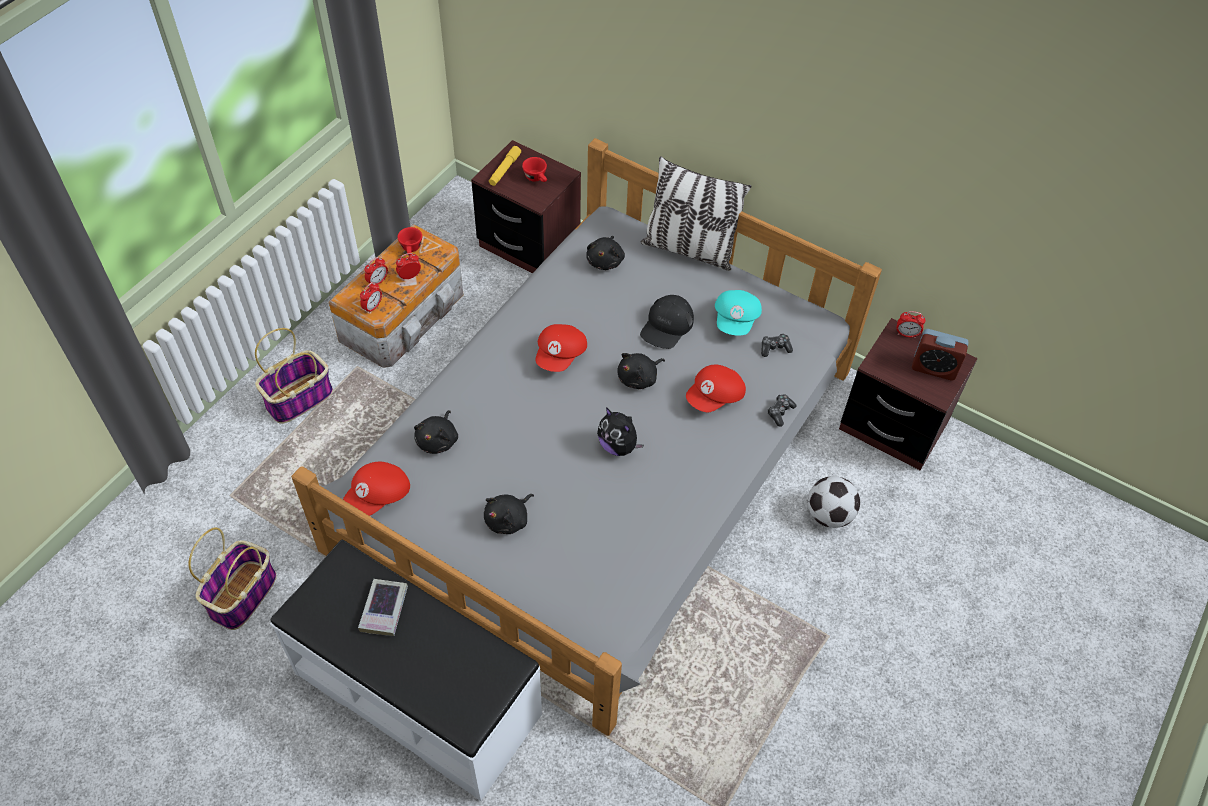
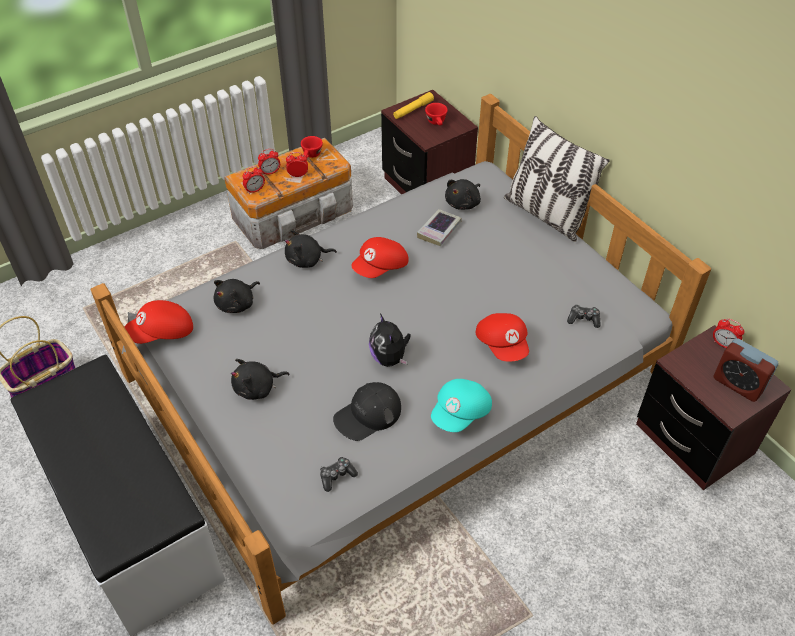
camera: 25 degrees right, 5 degrees down
basket [255,328,333,424] -> none
book [358,579,408,636] -> book moved to [417,209,461,246]
black plush toy [617,353,665,389] -> black plush toy moved to [285,229,337,268]
black cap [640,295,694,349] -> black cap moved to [333,382,401,441]
red cap [686,365,746,412] -> red cap turned 90 degrees counterclockwise [476,313,529,362]
turquoise cap [715,290,762,336] -> turquoise cap moved to [431,379,492,432]
game controller [767,394,797,427] -> game controller moved to [320,457,358,492]
football [808,476,860,528] -> none

